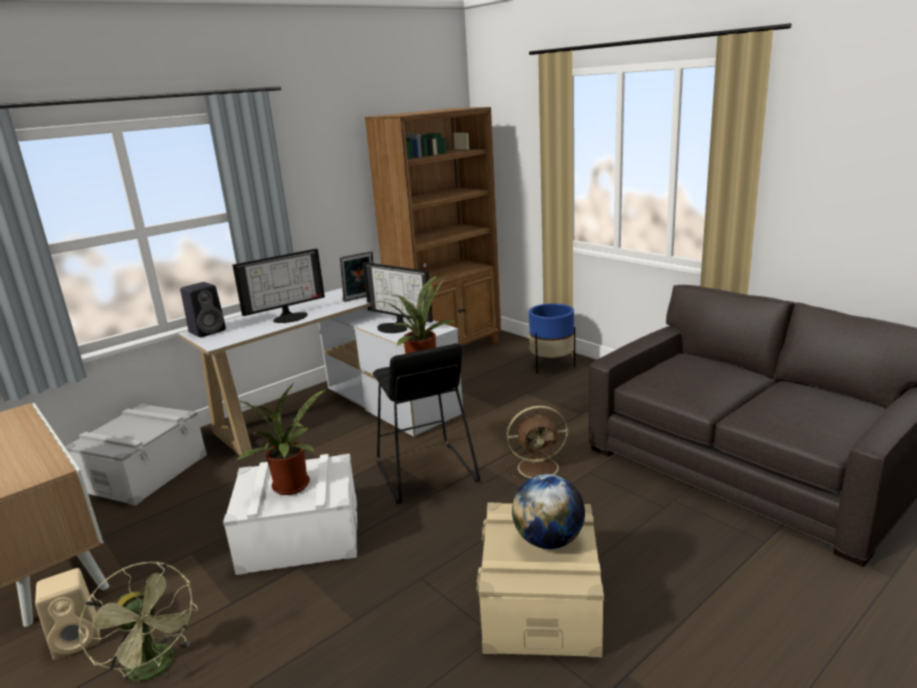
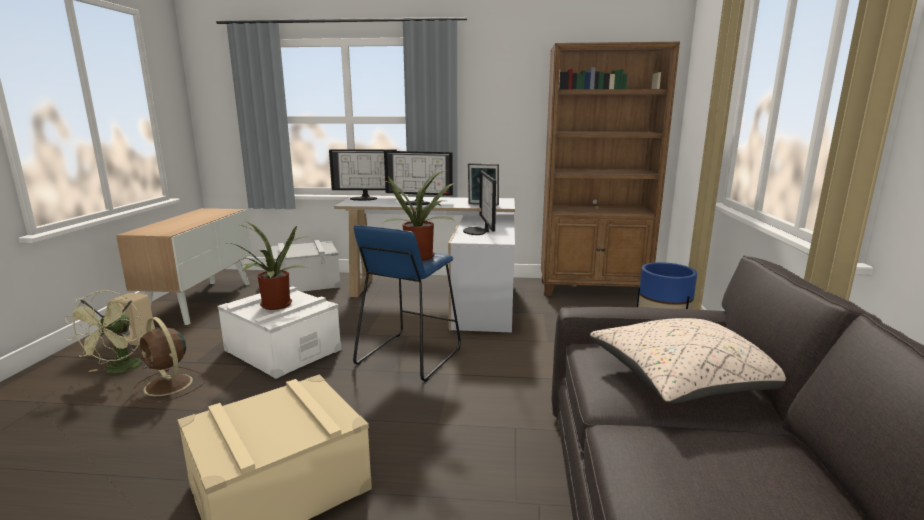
camera: 45 degrees right, 5 degrees down
black speaker [180,282,226,337] -> monitor [329,149,397,201]
black stool [373,343,480,504] -> blue stool [353,225,461,382]
brown fan [505,406,569,482] -> brown fan moved to [133,317,206,403]
globe [512,474,585,549] -> none
none -> beige pillow [590,318,786,403]

